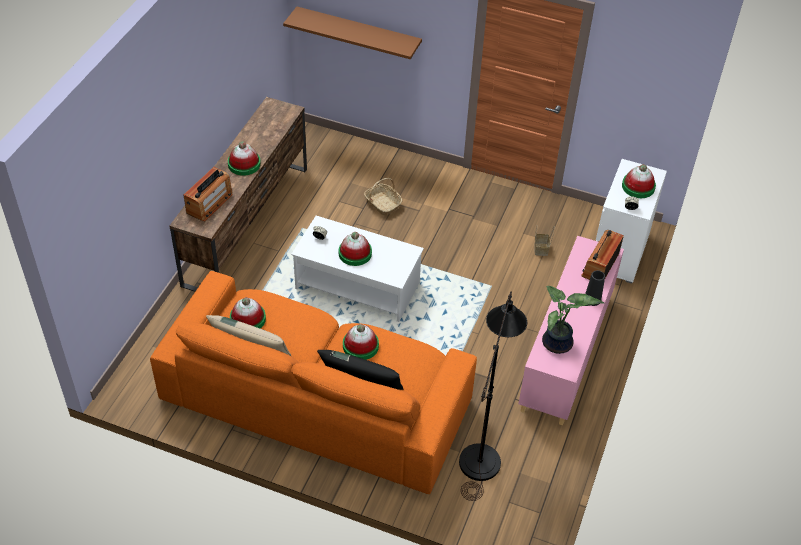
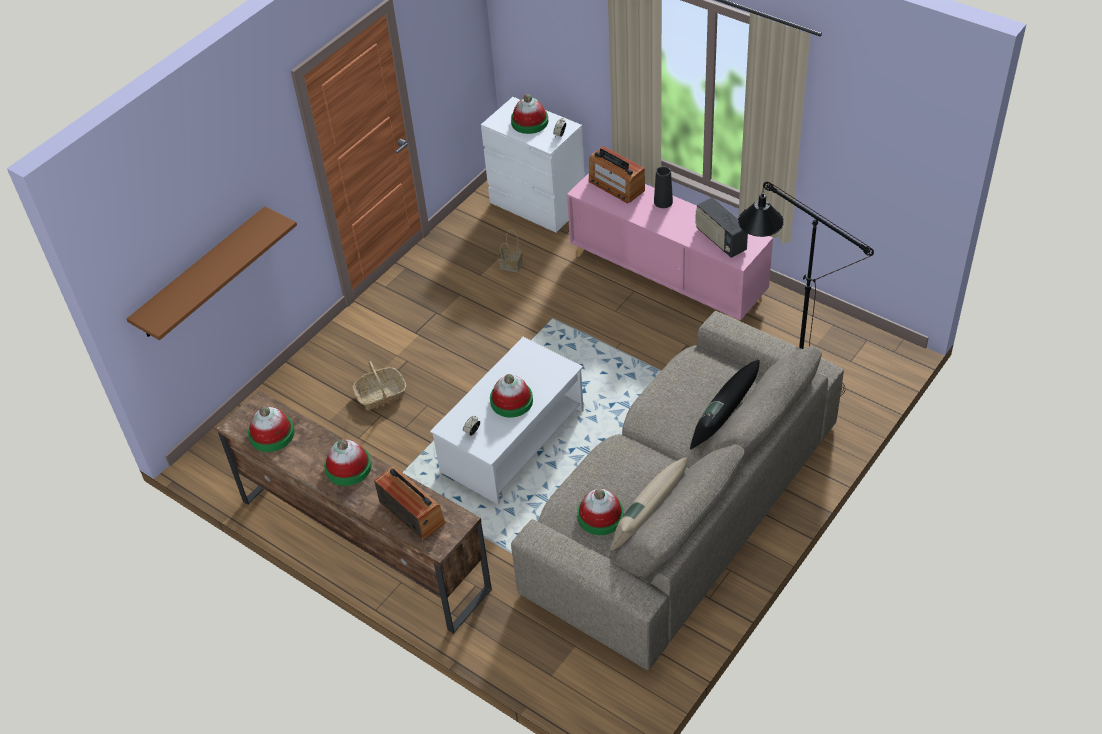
camera: 70 degrees left, 0 degrees up
orange sofa [150,271,477,494] -> beige sofa [511,311,844,670]
hat [343,324,379,360] -> hat moved to [248,406,294,452]
potted plant [542,286,604,354] -> radio [695,197,748,258]

